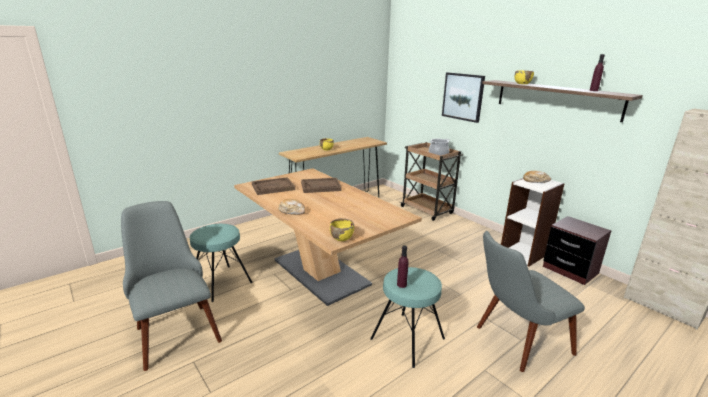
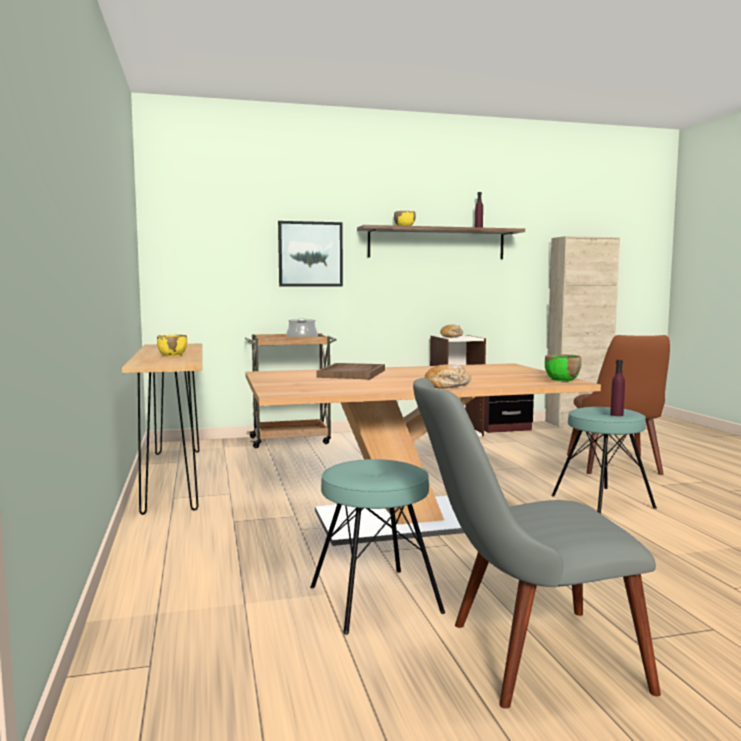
camera: 65 degrees left, 15 degrees down
brown tray [252,177,295,195] -> none
yellow bowl [330,218,354,241] -> green bowl [545,354,581,381]
grey chair [477,231,585,372] -> brown chair [567,335,670,475]

